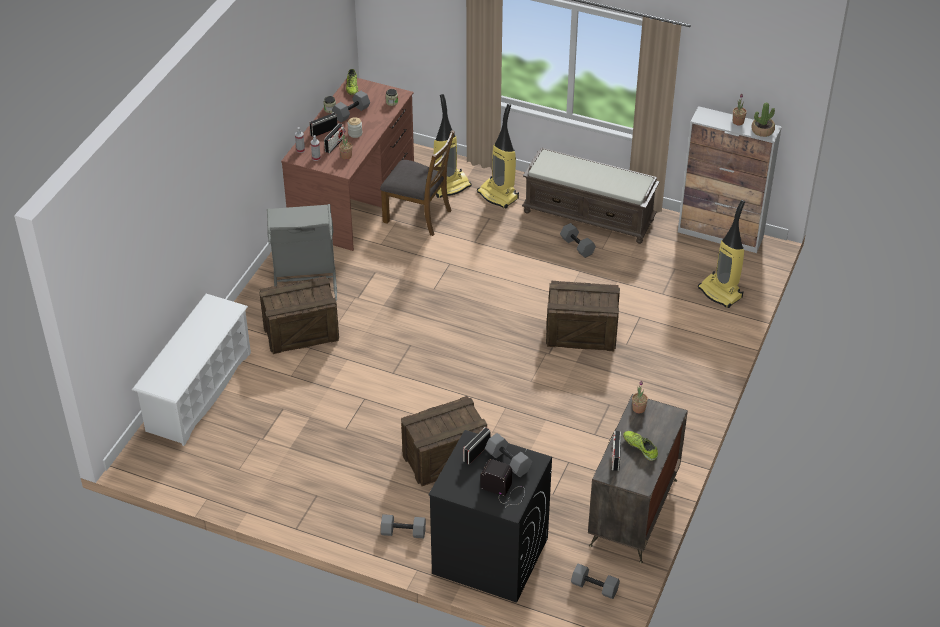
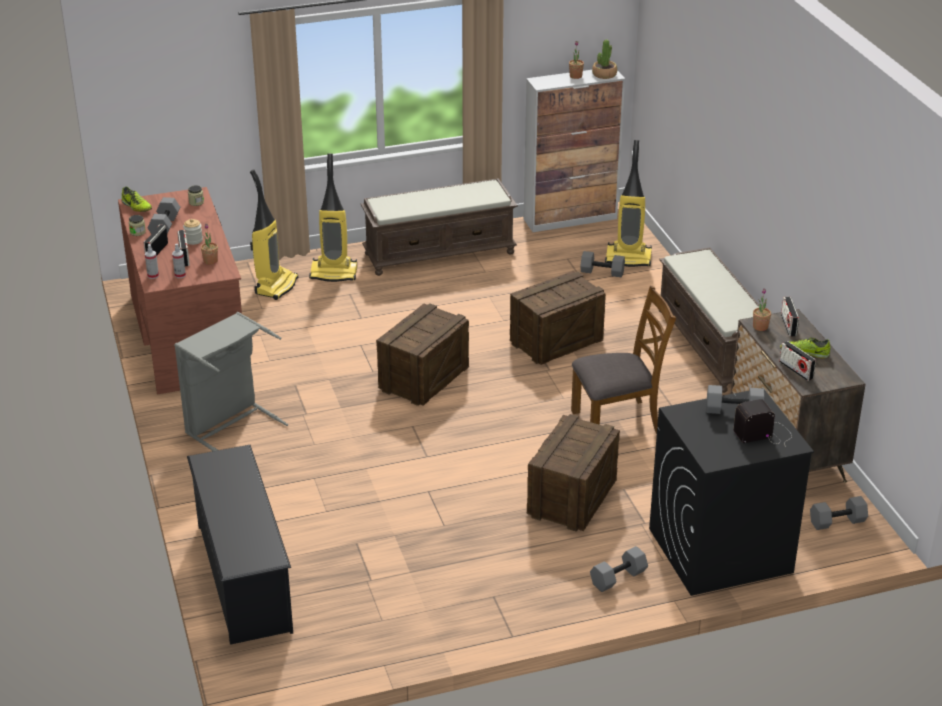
camera: 40 degrees left, 10 degrees down
white shoe rack [132,294,251,446] -> black shoe rack [187,445,293,645]
crate [259,276,339,354] -> crate moved to [376,303,469,406]
brown chair [380,130,455,236] -> brown chair moved to [571,286,676,434]
radio [463,427,491,464] -> radio moved to [781,297,799,336]
grey dumbbell [560,223,596,258] -> grey dumbbell moved to [580,251,625,278]
none -> brown bench [658,248,759,393]

